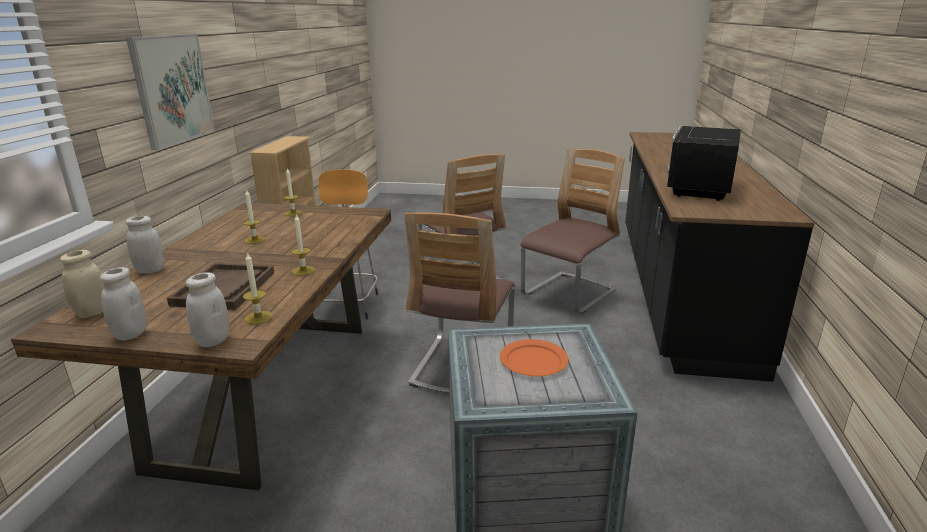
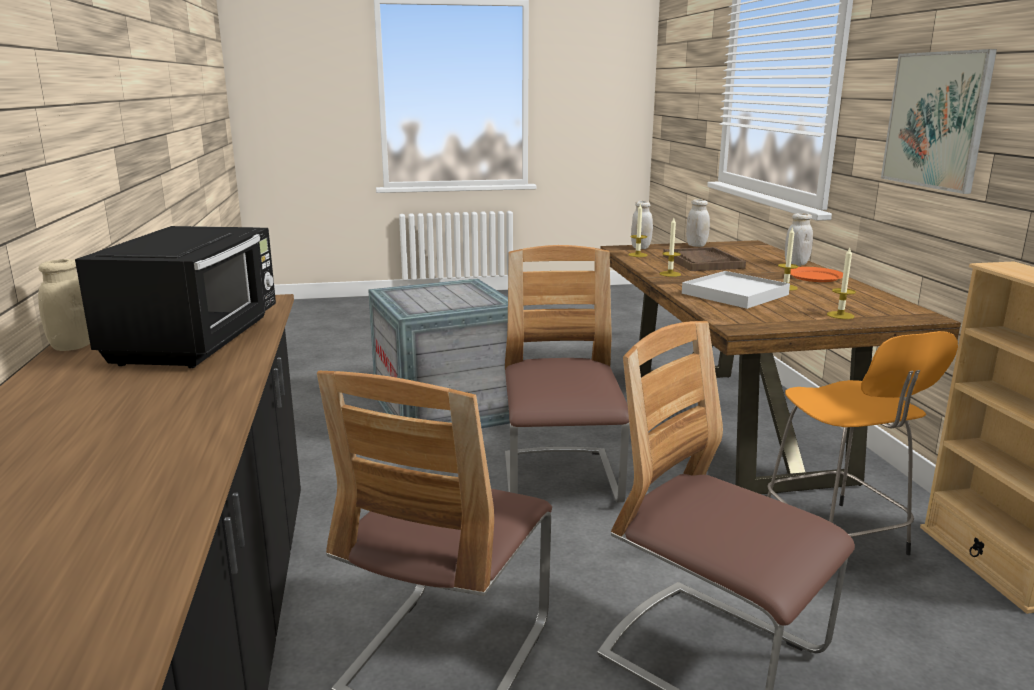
camera: 160 degrees right, 5 degrees down
beige jar [60,250,104,318] -> beige jar moved to [38,259,90,351]
orange plate [500,339,568,376] -> orange plate moved to [790,267,843,282]
none -> white tray [682,271,790,309]

